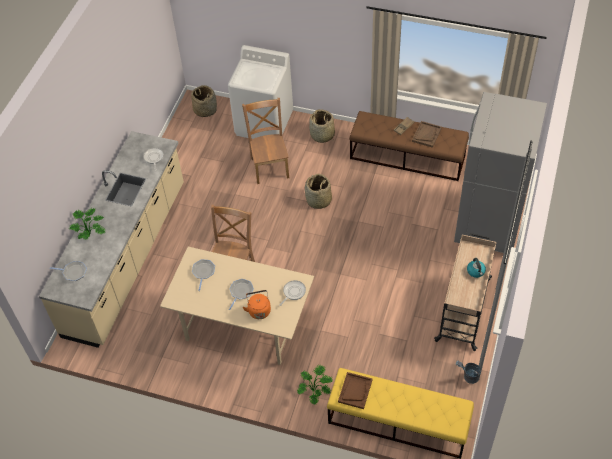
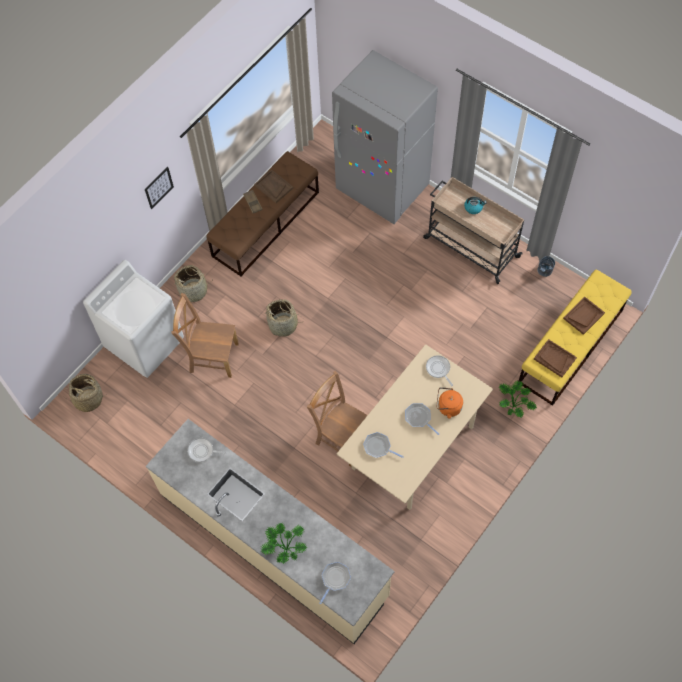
camera: 70 degrees left, 10 degrees up
none -> picture [145,167,174,209]
none -> brown tray [563,297,605,335]

